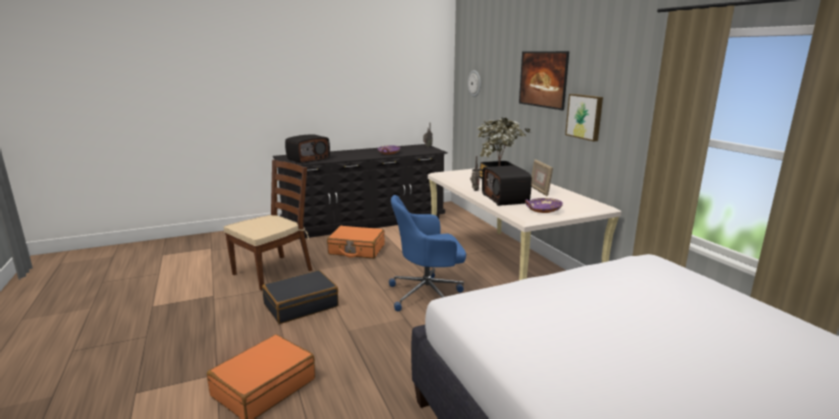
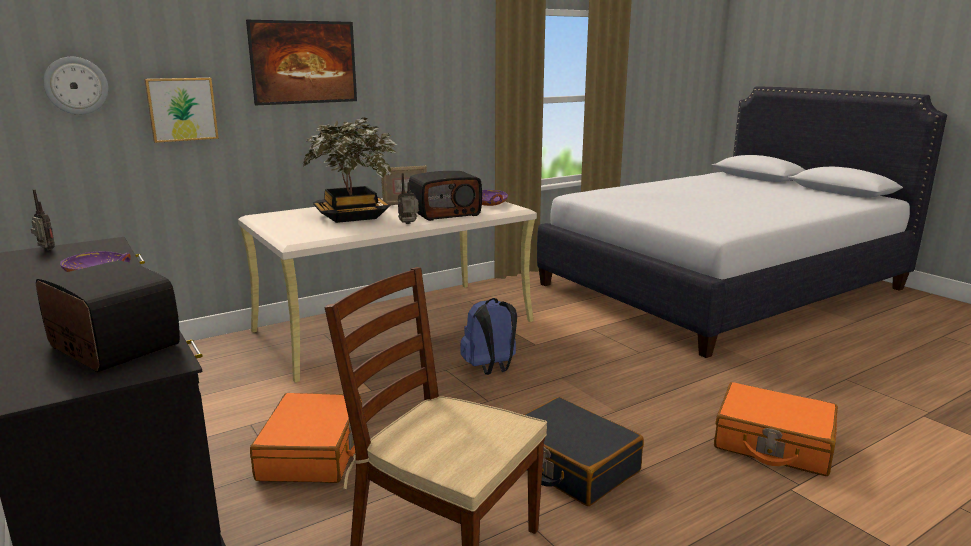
camera: 100 degrees left, 0 degrees up
blue office chair [389,195,466,311] -> blue backpack [460,298,517,375]
picture [565,94,603,141] -> picture moved to [144,78,219,143]

